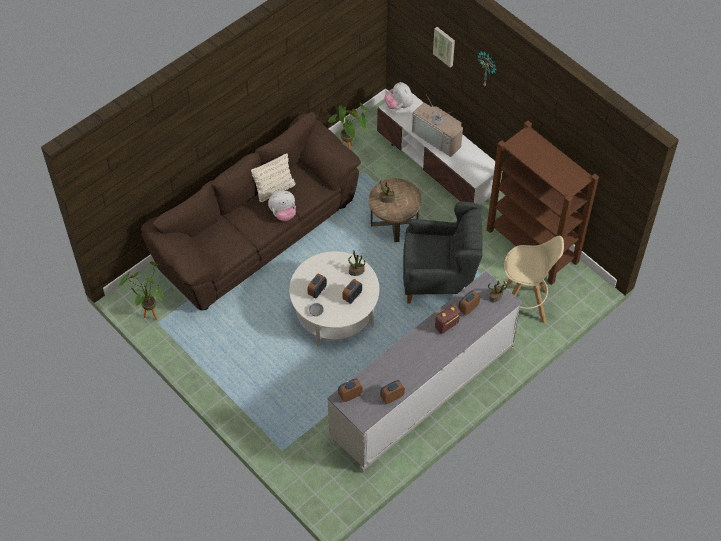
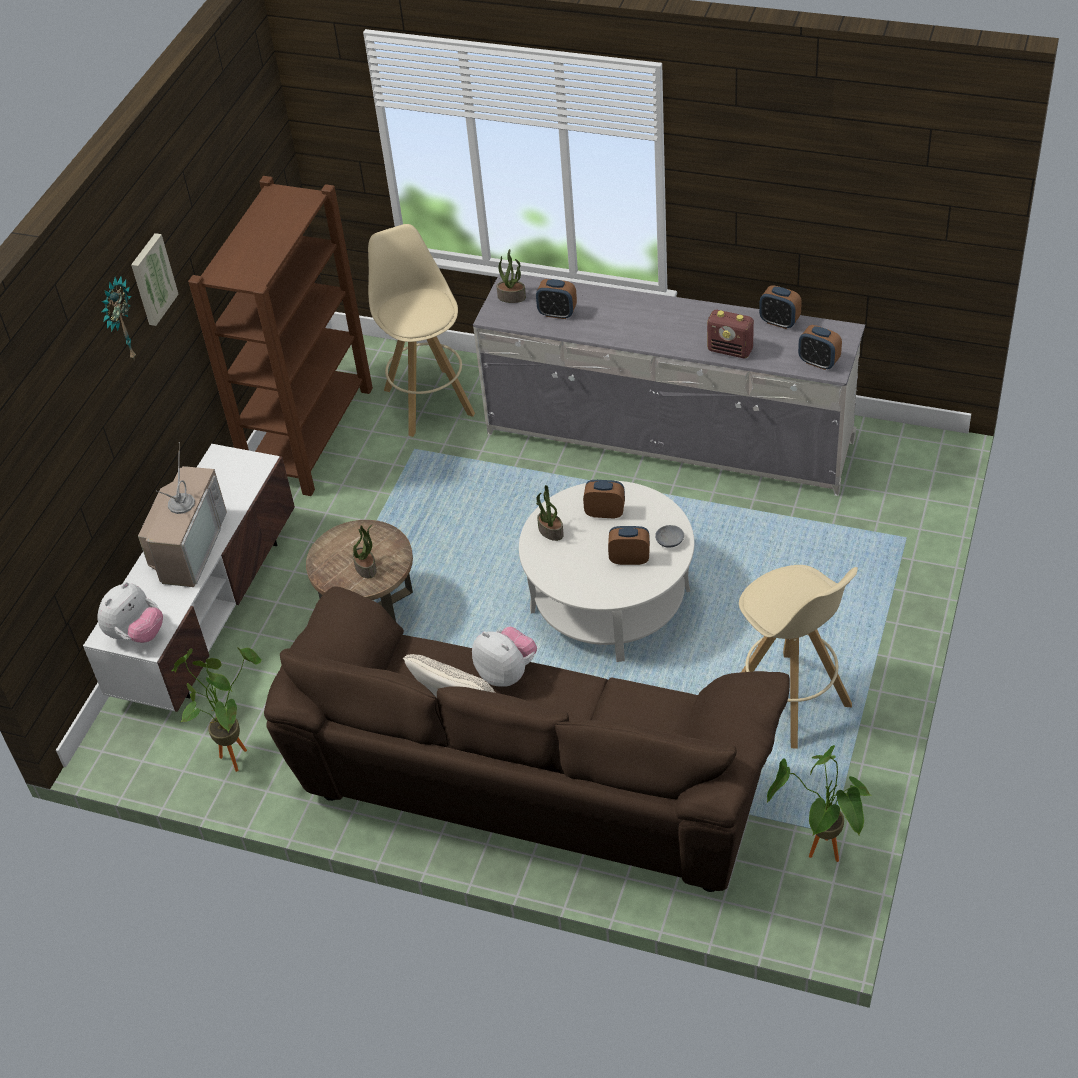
camera: 115 degrees left, 10 degrees down
grey armchair [403,202,483,303] -> none
picture [433,27,455,68] -> picture moved to [131,233,179,326]
radio [435,304,460,334] -> radio moved to [707,310,754,358]
none -> beige stool [739,565,858,749]

